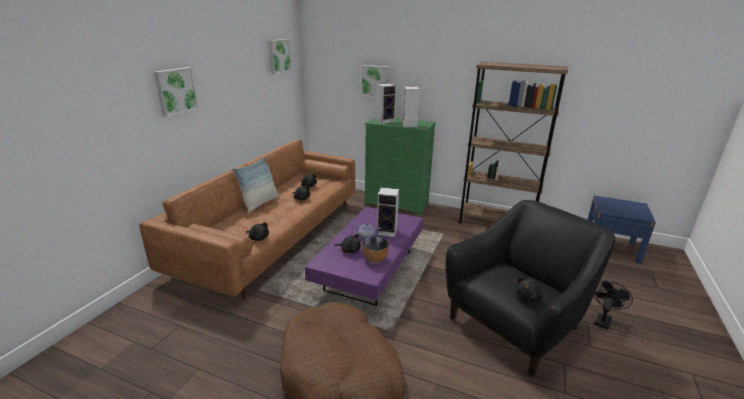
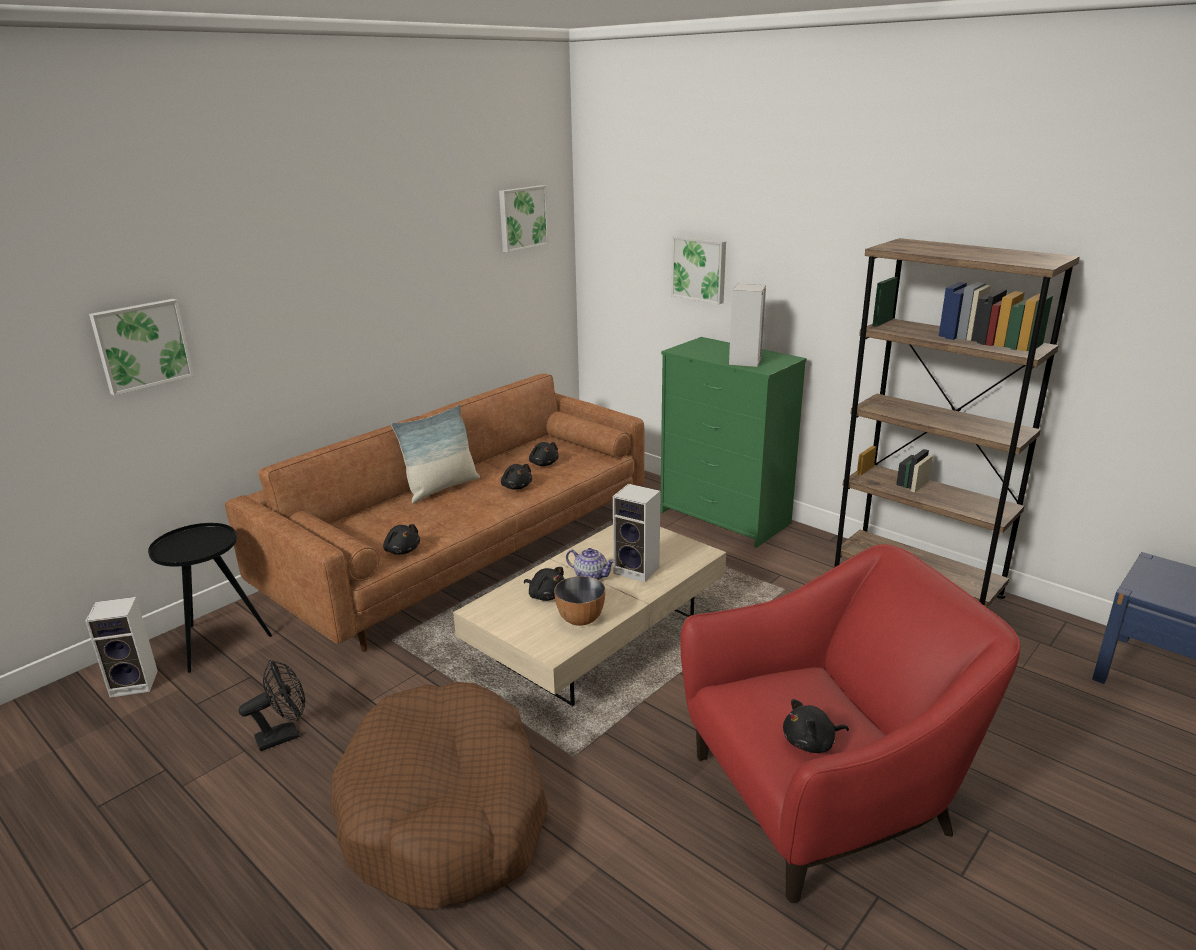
camera: 20 degrees right, 0 degrees up
picture [154,67,199,117] -> picture moved to [89,299,194,396]
purple coffee table [305,207,423,306] -> beige coffee table [453,525,726,706]
speaker [375,83,396,124] -> speaker moved to [85,597,158,698]
black armchair [445,200,615,377] -> red armchair [680,544,1020,903]
black fan [594,281,633,329] -> black fan moved to [239,660,305,751]
none -> black side table [148,523,272,673]

